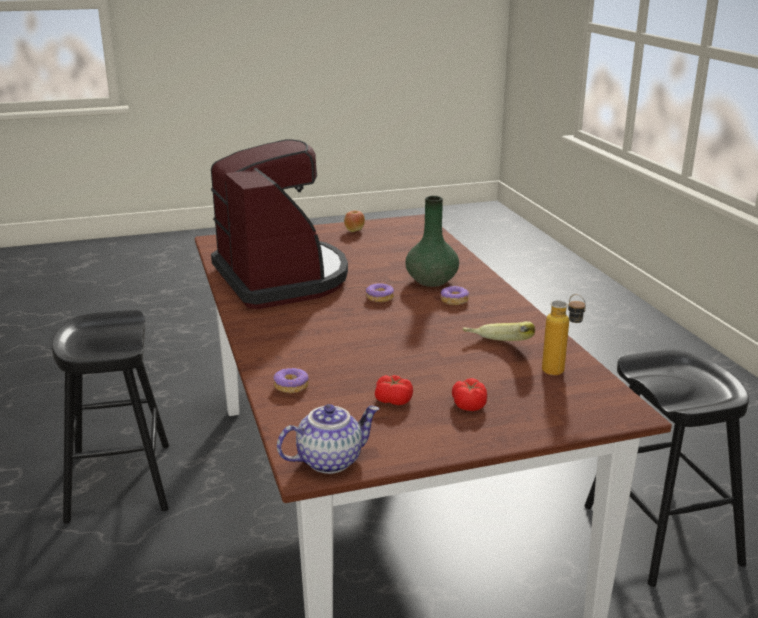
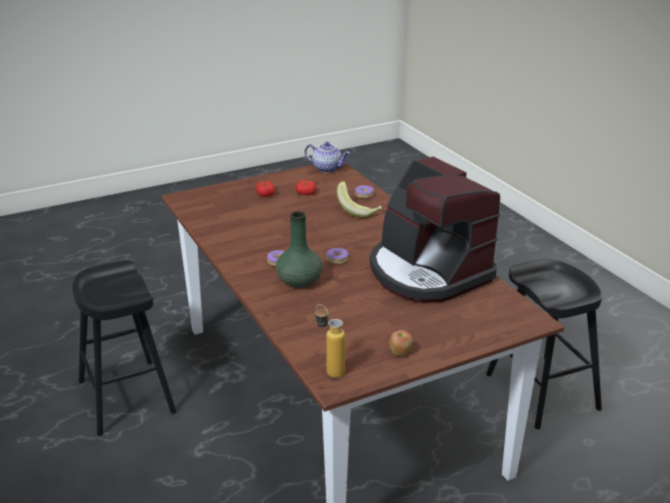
camera: 170 degrees right, 5 degrees up
teapot [277,404,380,474] -> teapot turned 120 degrees counterclockwise [304,142,350,173]
banana [462,321,535,341] -> banana moved to [336,181,382,218]
bottle [542,294,586,375] -> bottle moved to [315,305,345,378]

